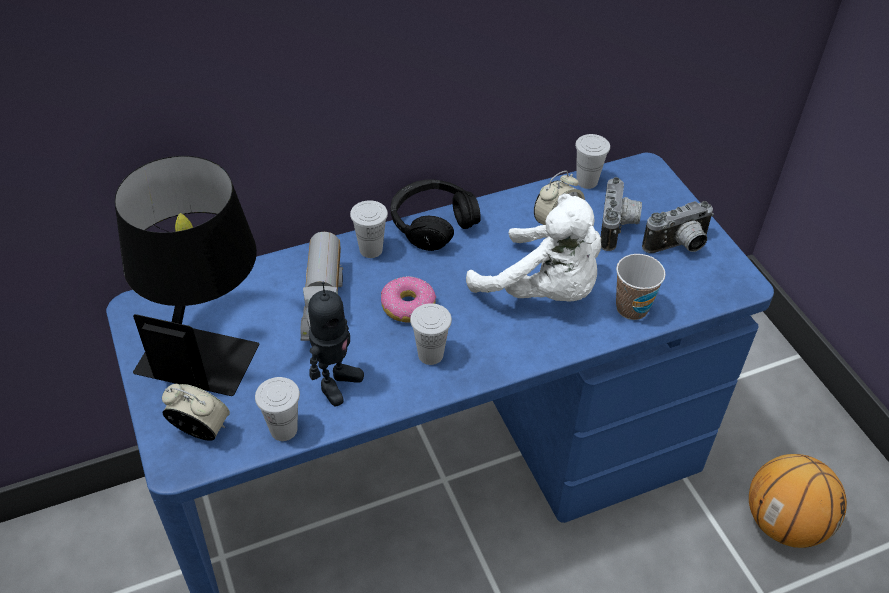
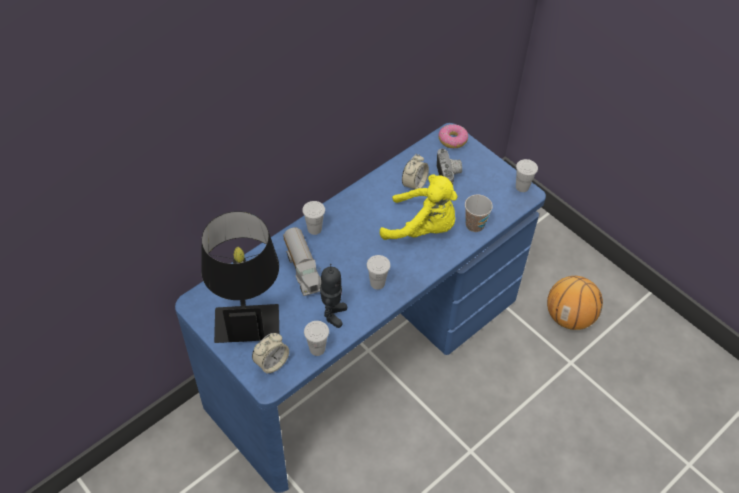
camera: 20 degrees left, 5 degrees up
alarm clock [162,384,230,441] -> alarm clock turned 135 degrees clockwise [252,333,289,374]
donut [381,276,436,323] -> donut moved to [438,124,468,148]
black headphones [391,179,481,251] -> none
white plush toy [466,193,601,302] -> yellow plush toy [380,174,458,240]
white cup [575,134,610,189] -> white cup moved to [516,159,538,192]
camera [642,201,714,253] -> none

